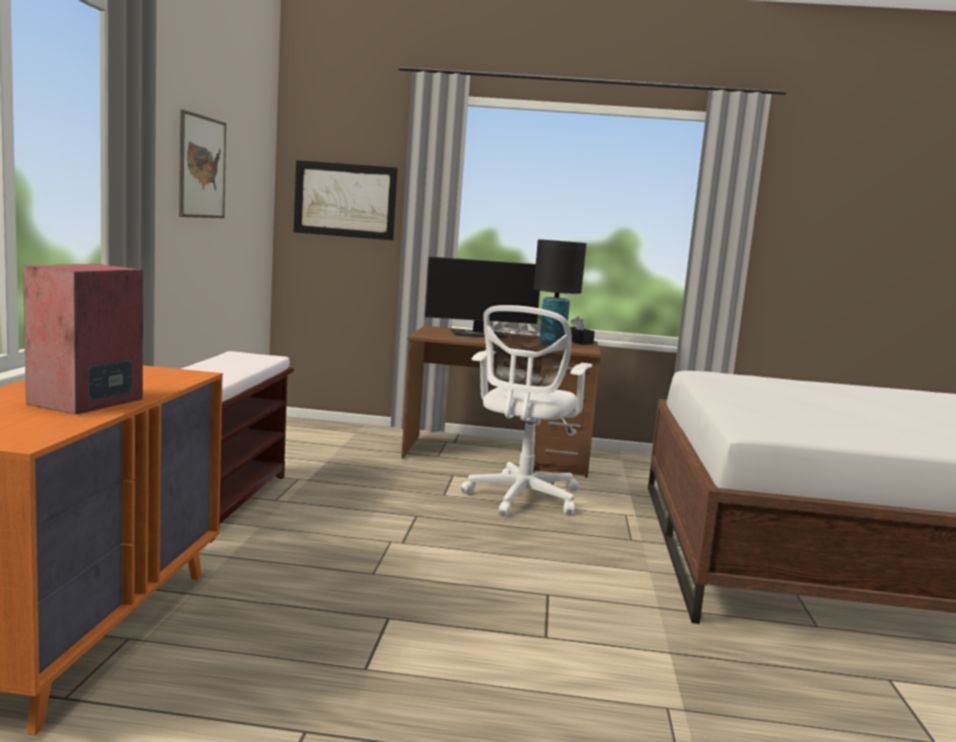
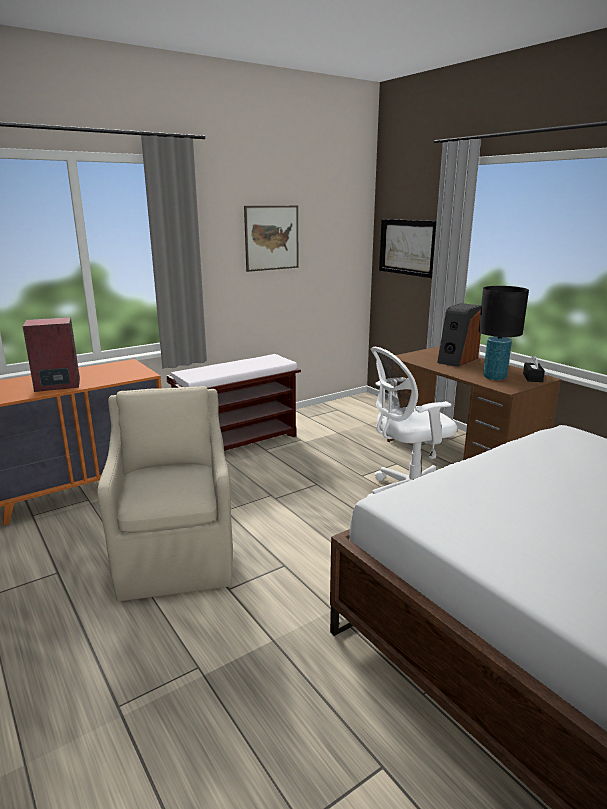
camera: 50 degrees right, 10 degrees up
monitor [424,256,540,337] -> speaker [437,303,481,367]
none -> beige armchair [97,386,233,601]

